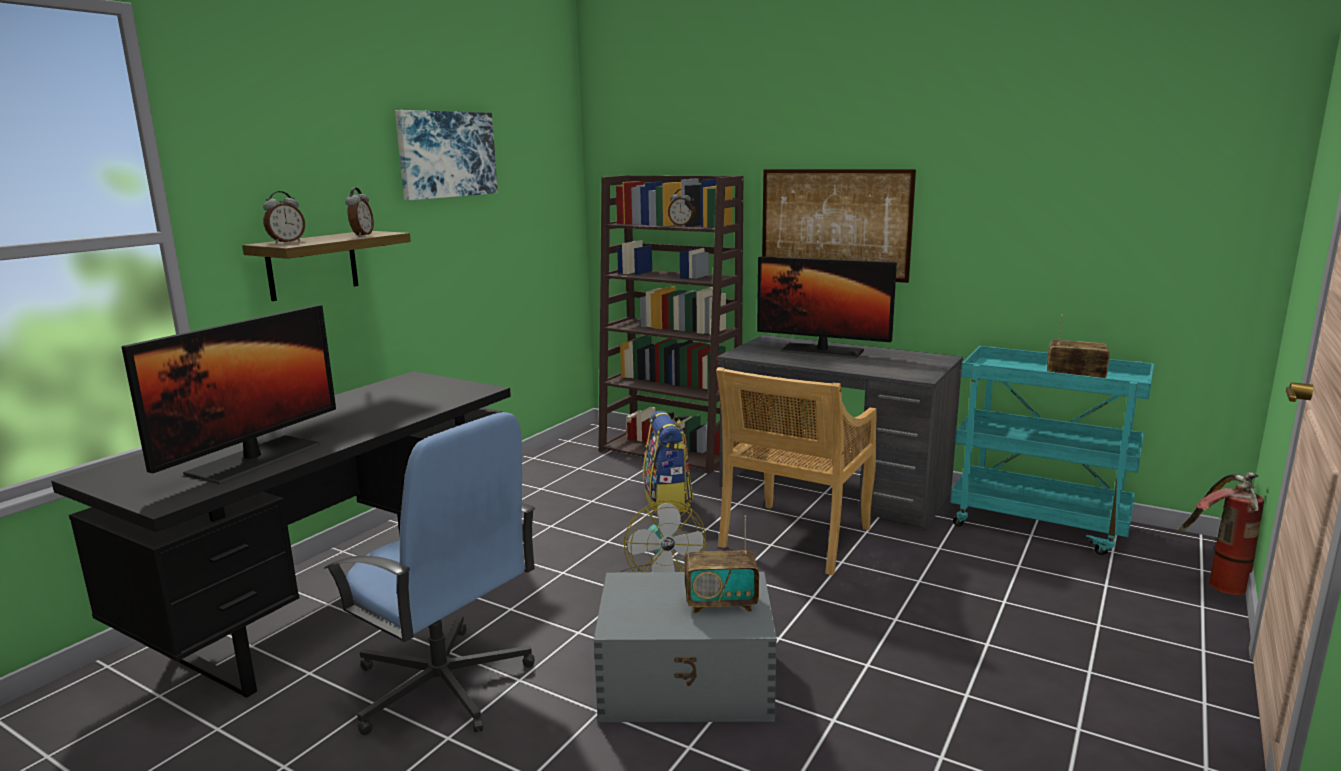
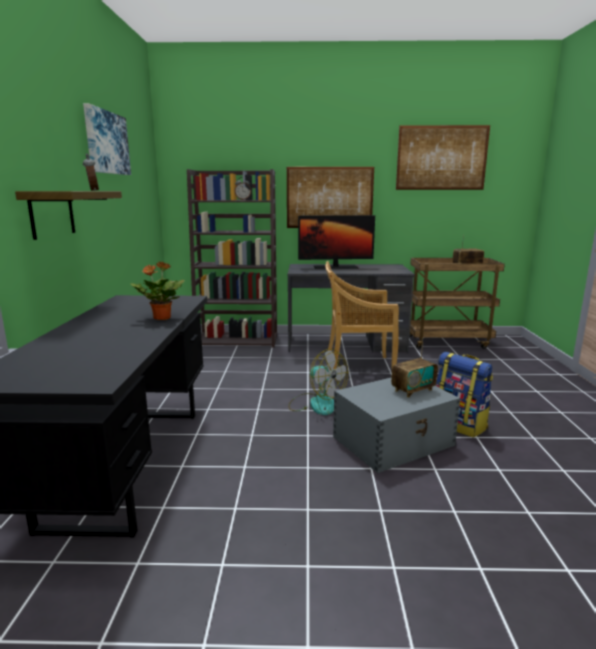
camera: 30 degrees left, 0 degrees up
monitor [122,305,336,484] -> none
alarm clock [263,191,305,243] -> none
blue office chair [324,412,536,735] -> none
backpack [643,411,693,514] -> backpack moved to [435,352,493,438]
beige chair [716,367,877,575] -> beige chair turned 90 degrees clockwise [325,261,399,370]
turquoise cart [950,346,1154,555] -> brown cart [410,258,505,349]
fire extinguisher [1179,472,1264,595] -> none
none -> potted plant [130,262,185,320]
none -> picture [396,125,490,190]

